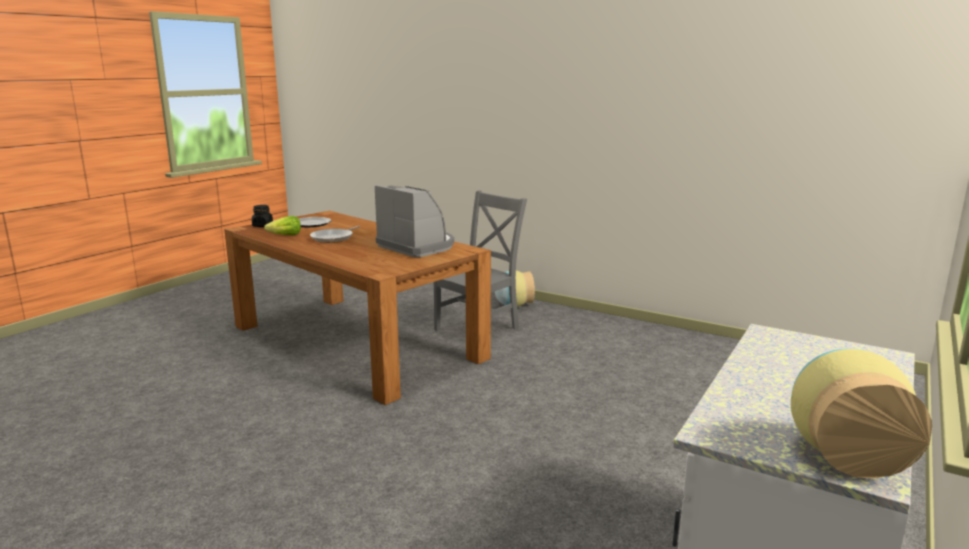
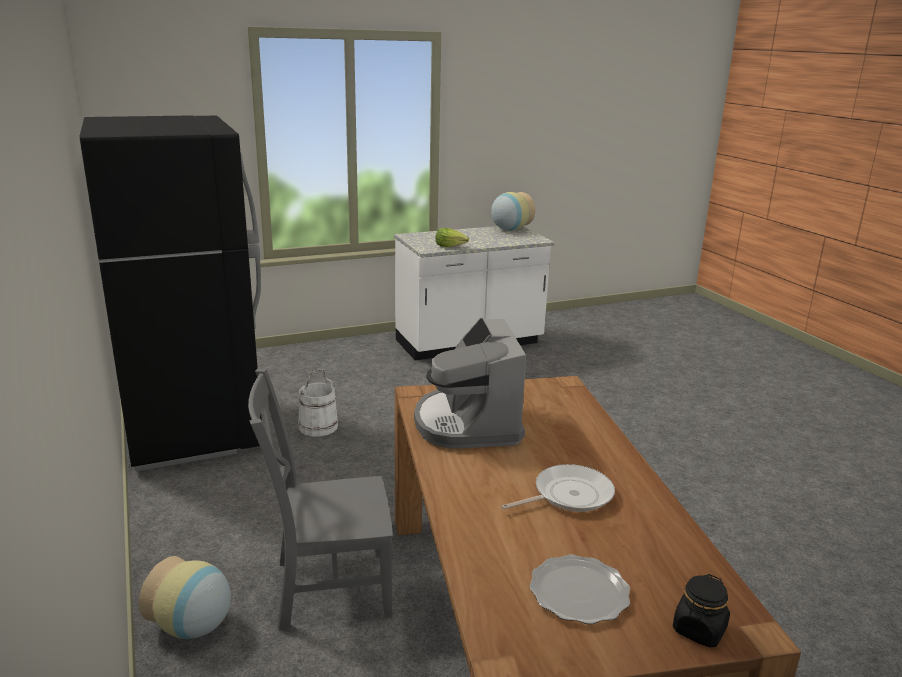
camera: 145 degrees left, 5 degrees up
lettuce [264,216,301,235] -> lettuce moved to [435,228,469,247]
none -> black fridge [80,115,262,471]
none -> white bucket [298,368,338,437]

